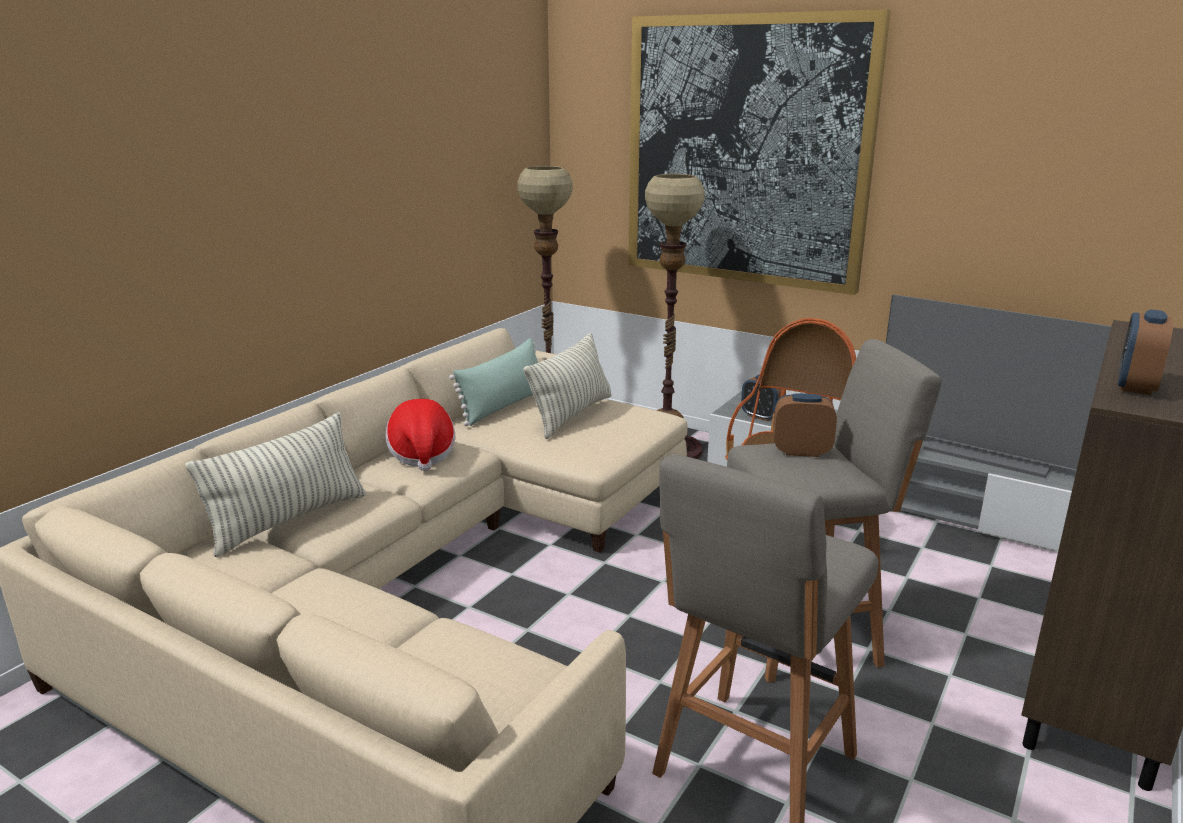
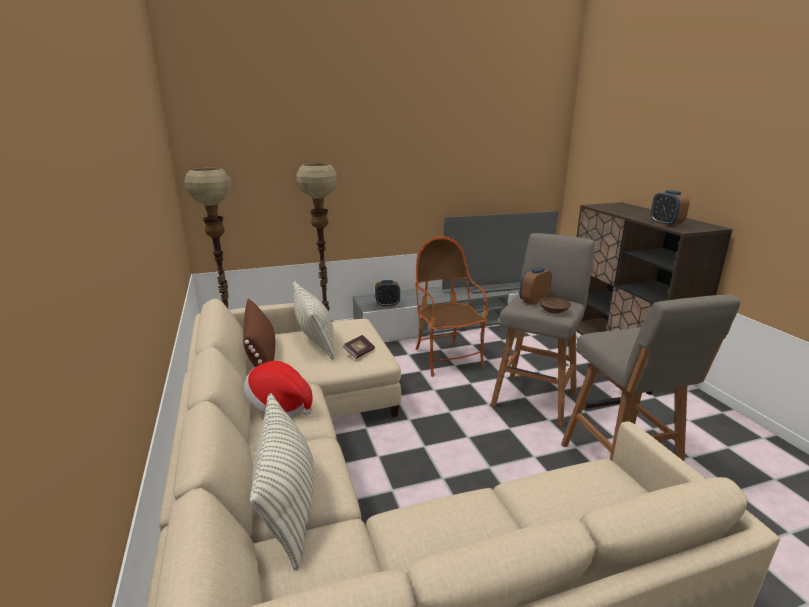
camera: 50 degrees left, 0 degrees up
green pillow [449,338,538,426] -> brown pillow [243,299,275,367]
picture [628,9,891,295] -> none
none -> book [343,335,375,359]
none -> brown bowl [539,297,571,314]

